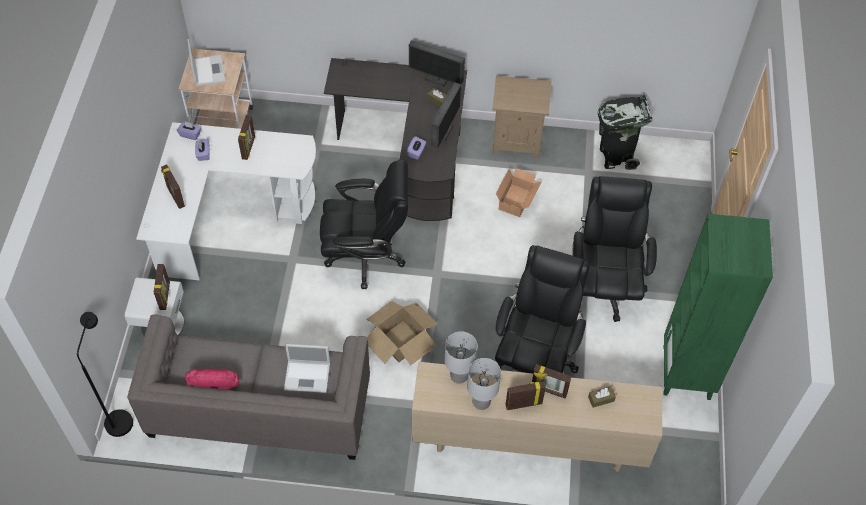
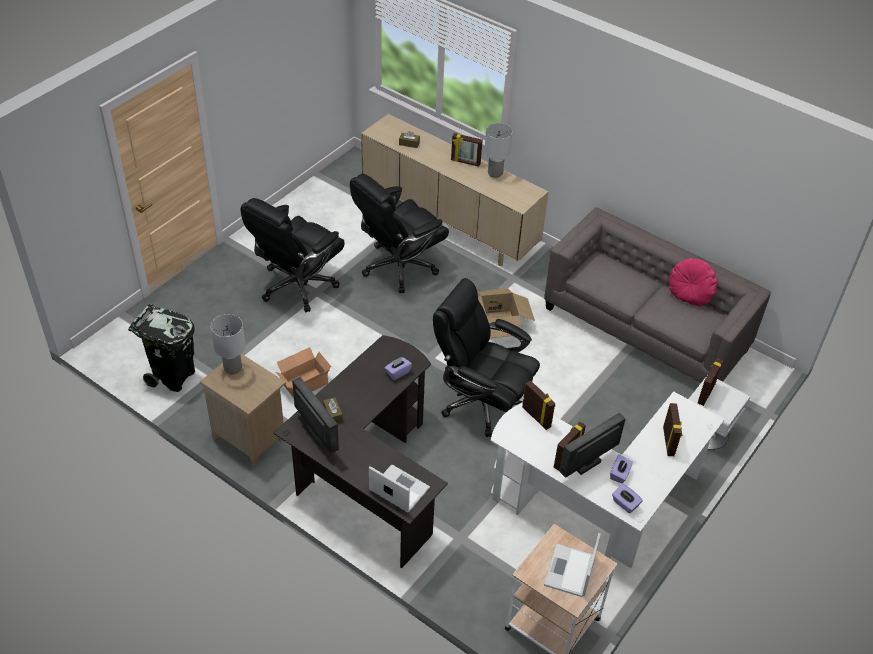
camera: 150 degrees left, 10 degrees down
black floor lamp [77,312,133,437] -> none
laptop [284,344,330,393] -> laptop moved to [369,464,430,512]
monitor [431,82,461,148] -> monitor moved to [559,413,626,478]
grey table lamp [445,331,477,384] -> grey table lamp moved to [211,314,246,374]
picture frame [532,364,571,399] -> picture frame moved to [522,380,556,430]
green bookcase [664,214,773,400] -> none

